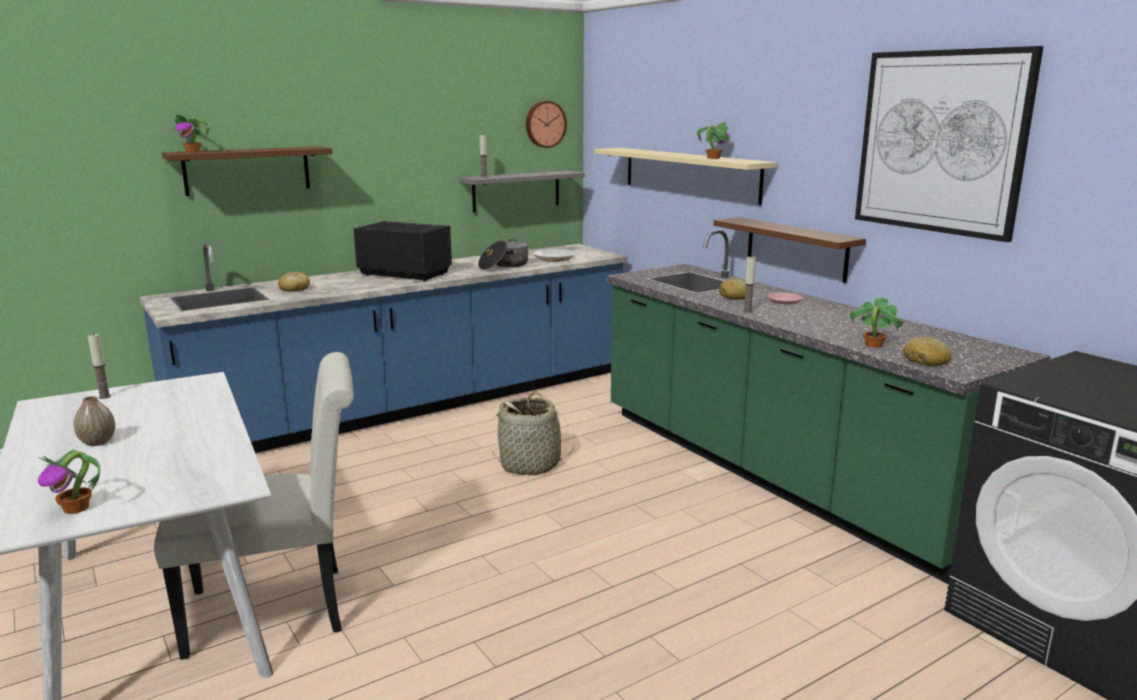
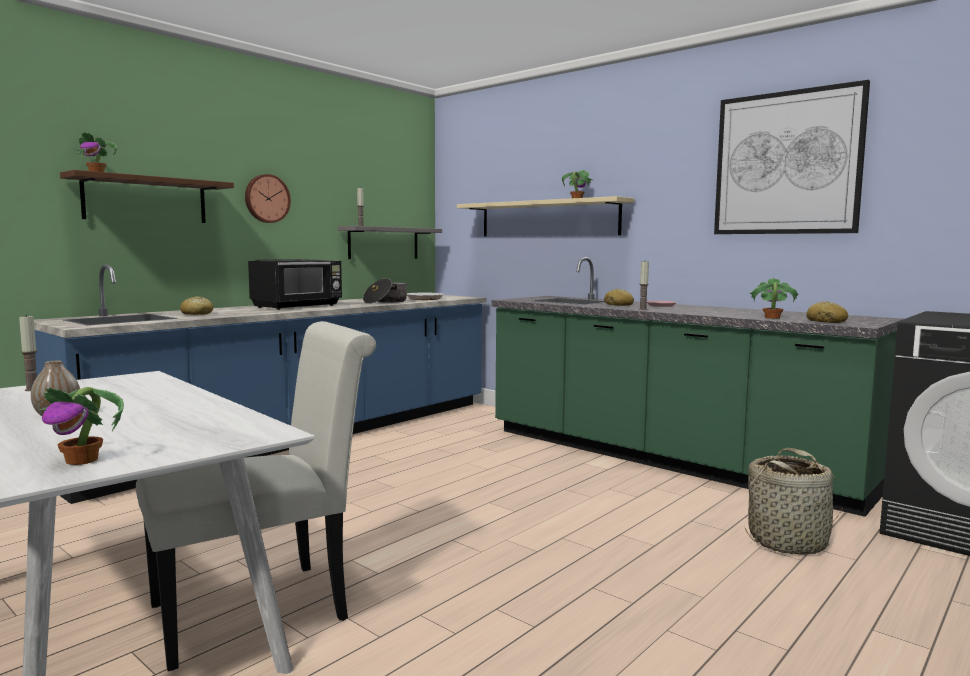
camera: 15 degrees left, 10 degrees down
black microwave [354,221,452,282] -> black microwave turned 120 degrees clockwise [248,259,342,310]
basket [492,392,575,475] -> basket moved to [744,448,843,555]
wall clock [526,101,567,148] -> wall clock moved to [245,174,291,223]
brown shelf [713,217,866,283] -> none

